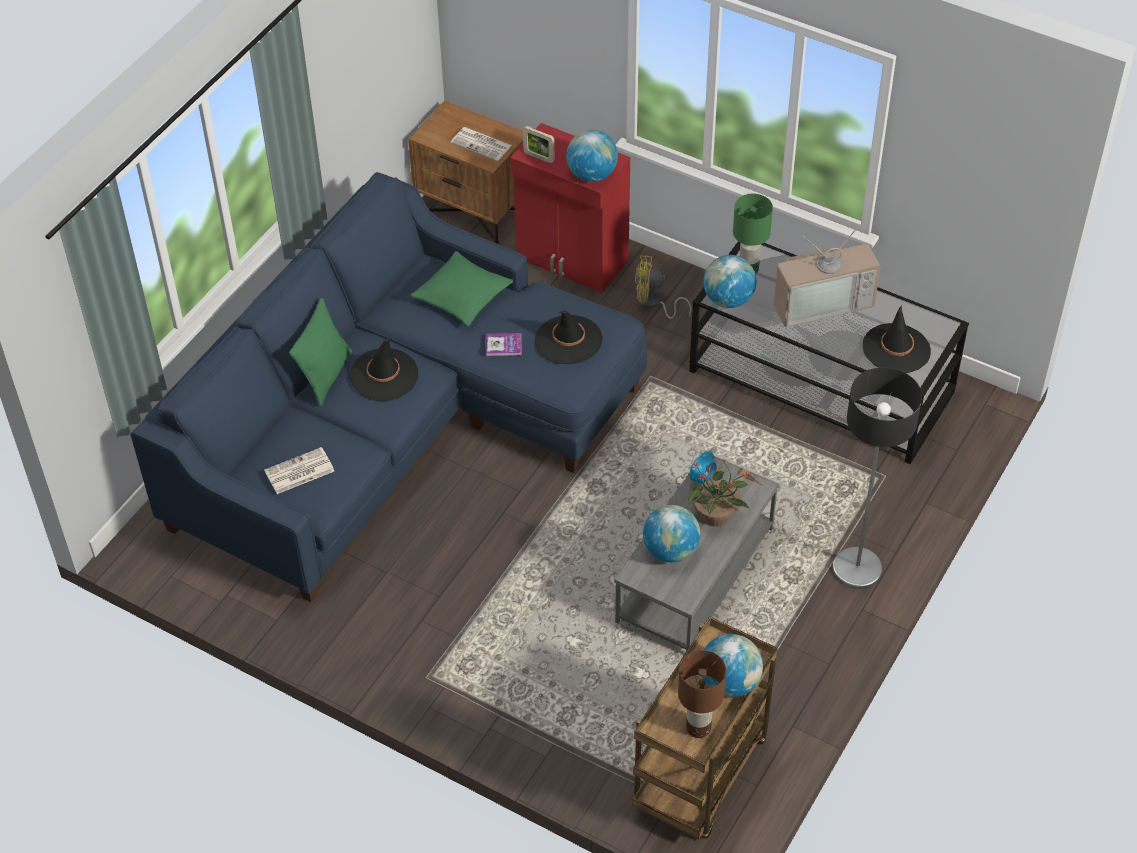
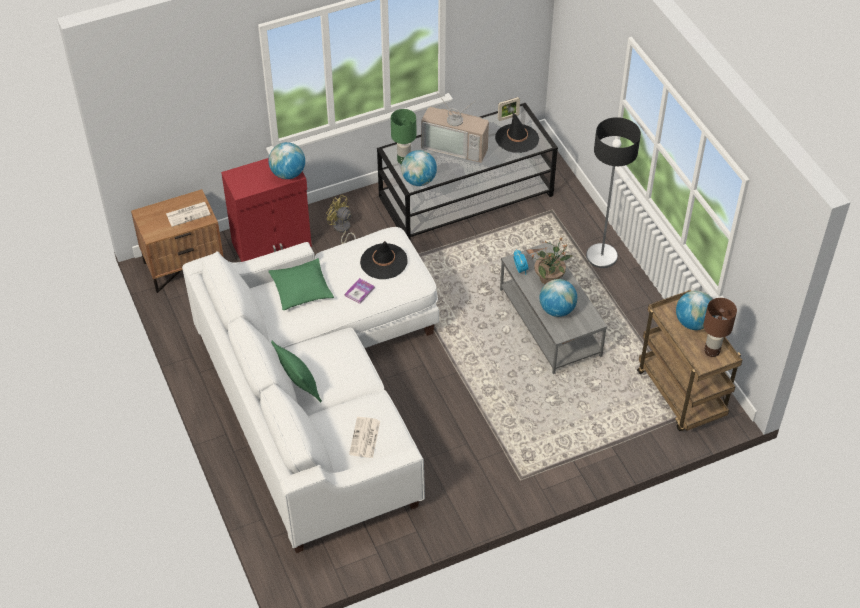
camera: 55 degrees left, 0 degrees up
blue sofa [130,172,647,602] -> white sofa [182,227,439,553]
black hat [349,338,418,401] -> none
picture frame [523,126,555,163] -> picture frame moved to [498,97,520,121]
yellow fan [635,255,691,319] -> yellow fan turned 90 degrees clockwise [326,195,356,244]
television [774,222,881,327] -> television turned 90 degrees clockwise [421,91,489,163]

